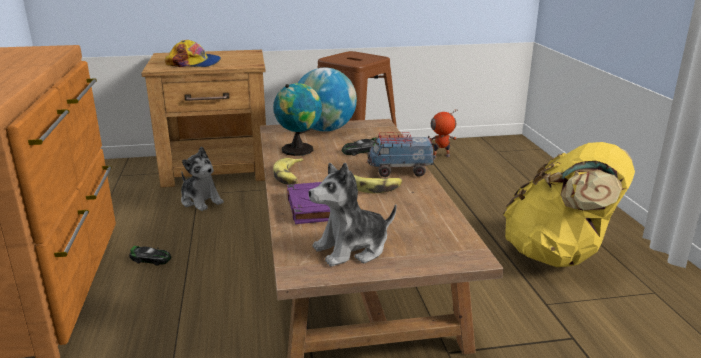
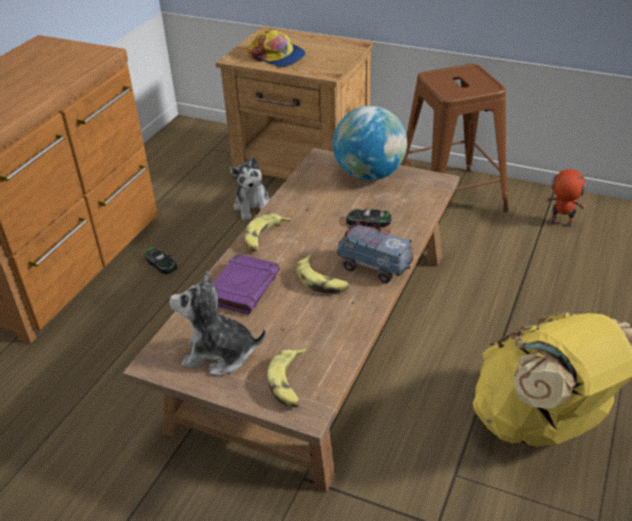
camera: 35 degrees right, 15 degrees up
globe [273,83,322,156] -> none
none -> banana [267,349,307,407]

